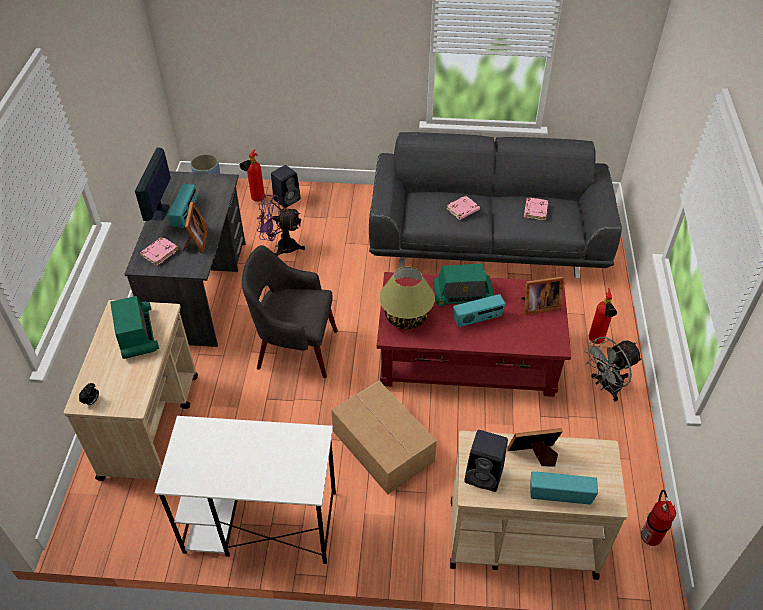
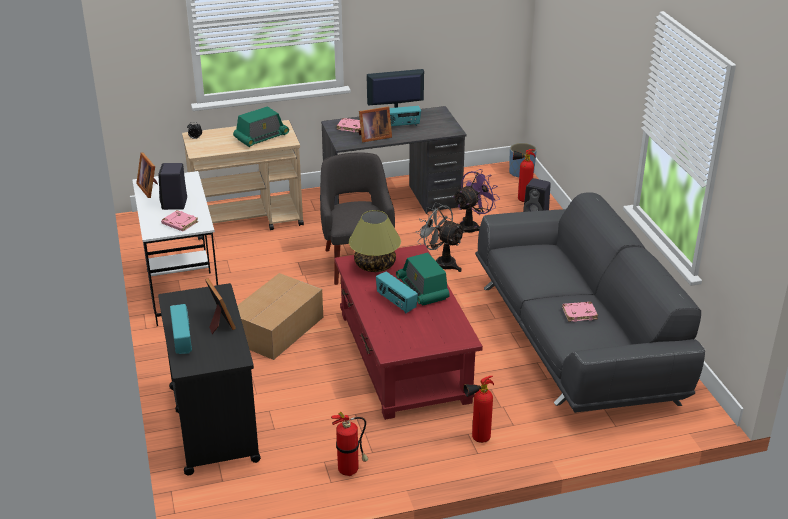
camera: 70 degrees right, 15 degrees down
purple fan [257,195,305,256] -> purple fan turned 60 degrees clockwise [453,169,500,233]
pink book [446,196,480,220] -> pink book moved to [161,210,198,231]
beige cart [450,431,628,580] -> black cart [158,283,261,475]
black speaker [464,430,508,492] -> black speaker moved to [158,163,187,210]
picture frame [521,277,563,315] -> picture frame moved to [136,153,158,198]
grey fan [584,337,642,402] -> grey fan moved to [416,203,465,272]
fire extinguisher [641,490,676,546] -> fire extinguisher moved to [331,412,368,476]

